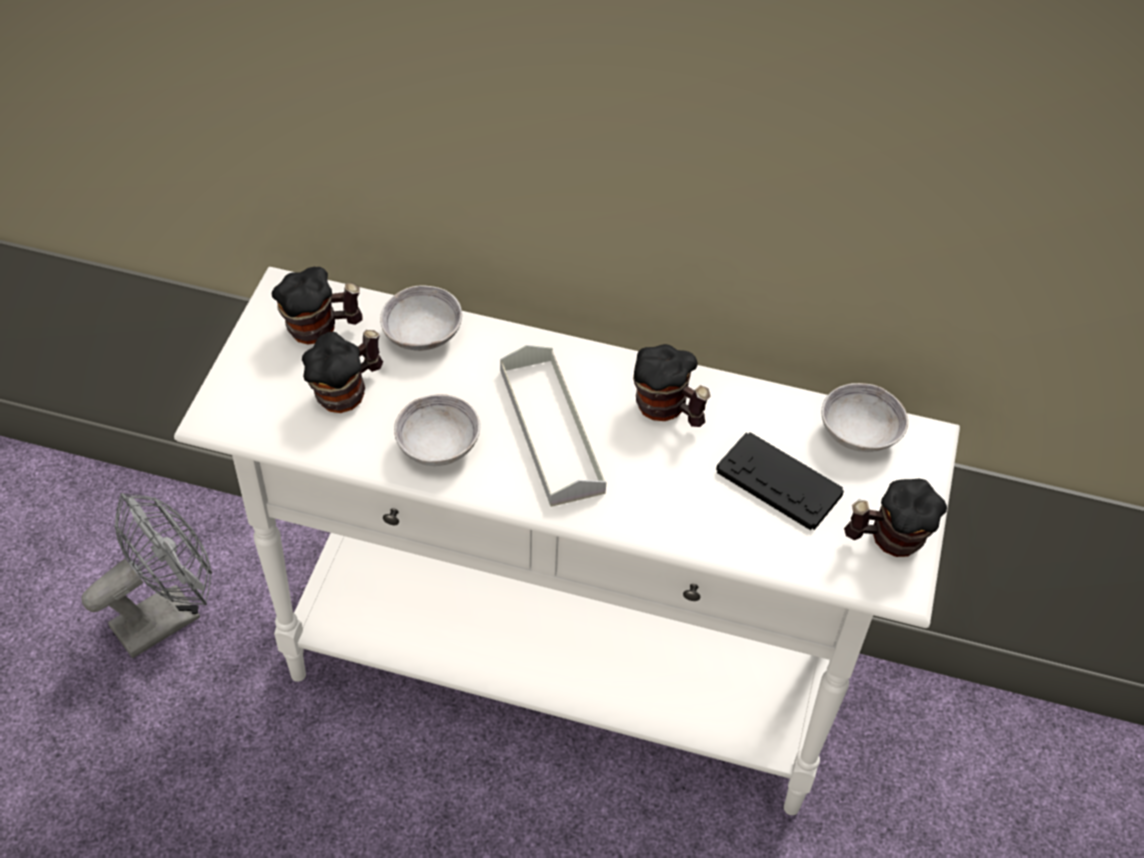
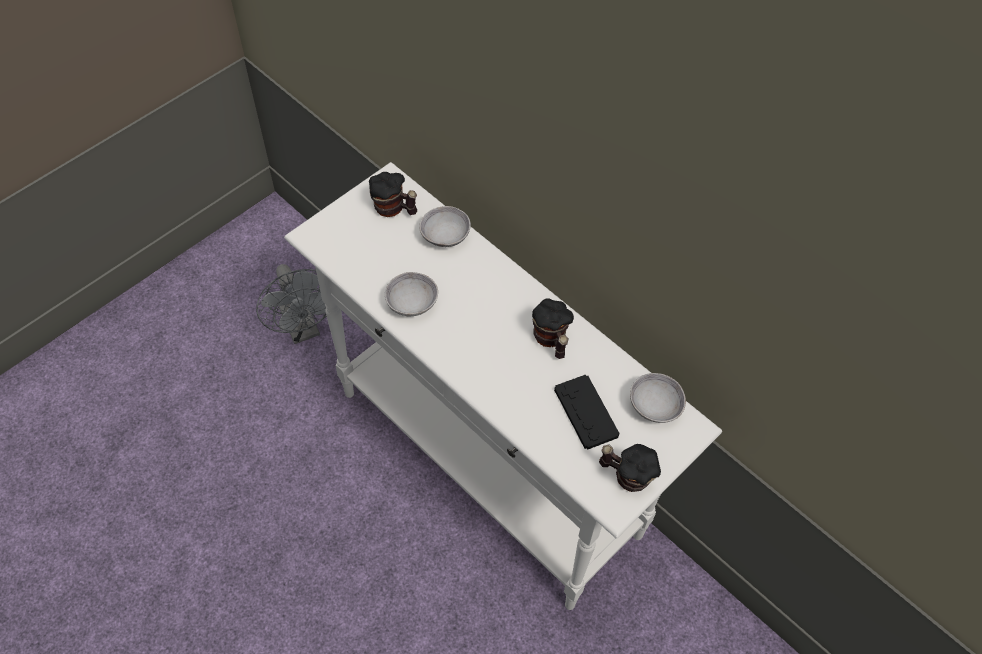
camera: 30 degrees right, 5 degrees up
grey fan [81,493,212,658] -> grey fan turned 75 degrees clockwise [256,264,326,344]
mug [302,330,383,413] -> none
grey tray [500,345,607,507] -> none

